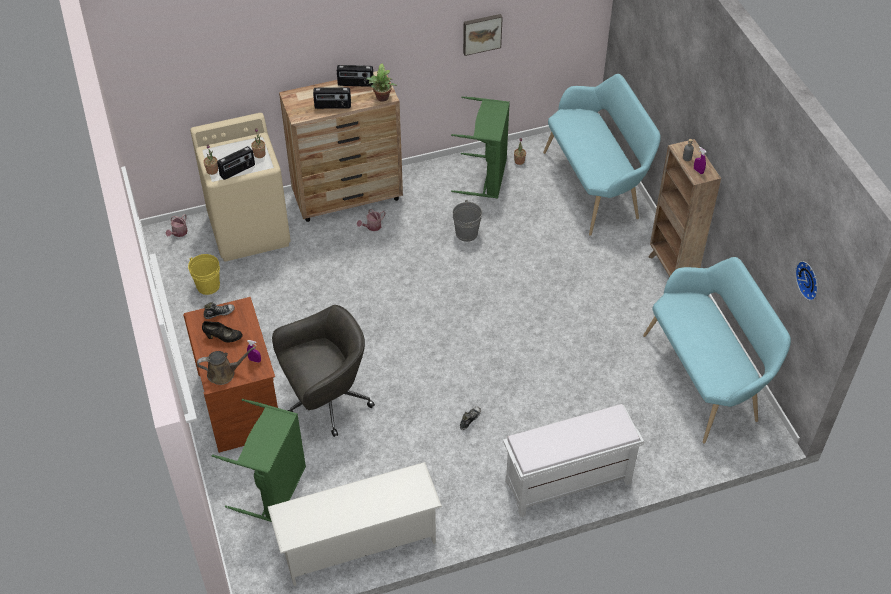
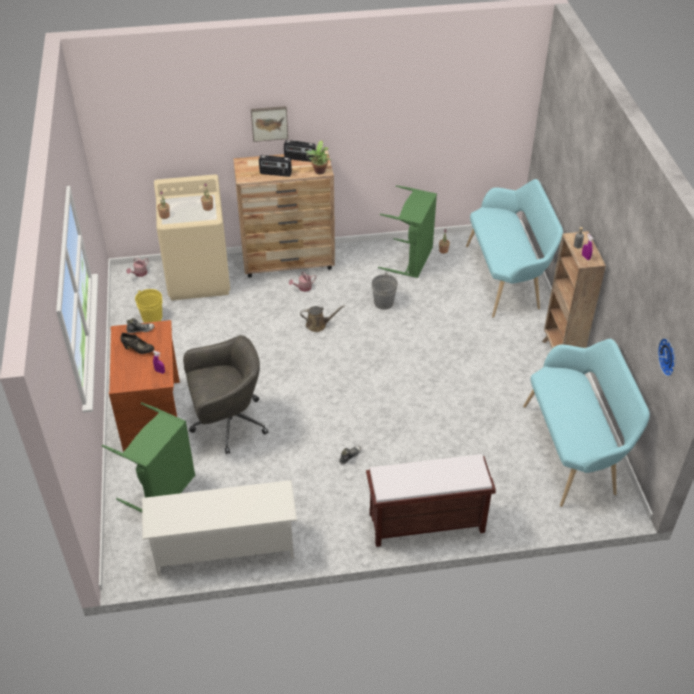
camera: 10 degrees right, 5 degrees down
brown watering can [197,347,256,385] -> brown watering can moved to [300,306,345,332]
radio [217,146,255,180] -> none
picture [463,14,503,56] -> picture moved to [251,106,288,142]
white bench [503,404,644,517] -> brown bench [366,454,496,547]

